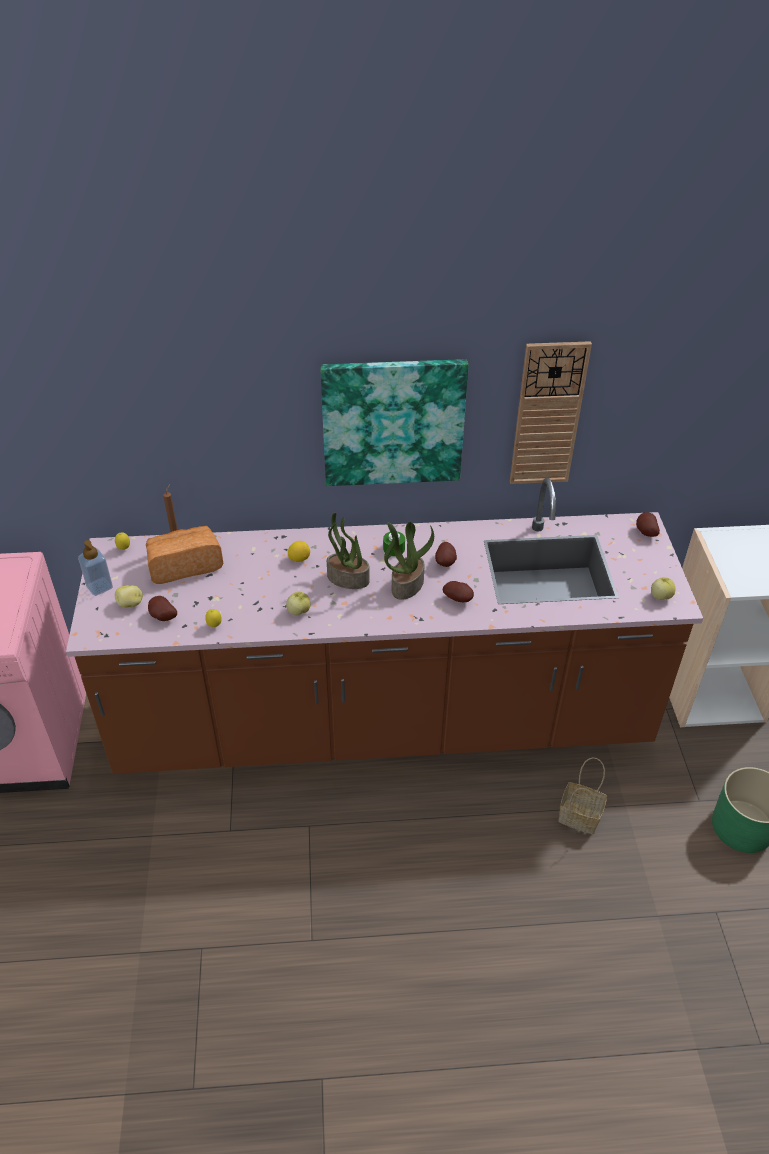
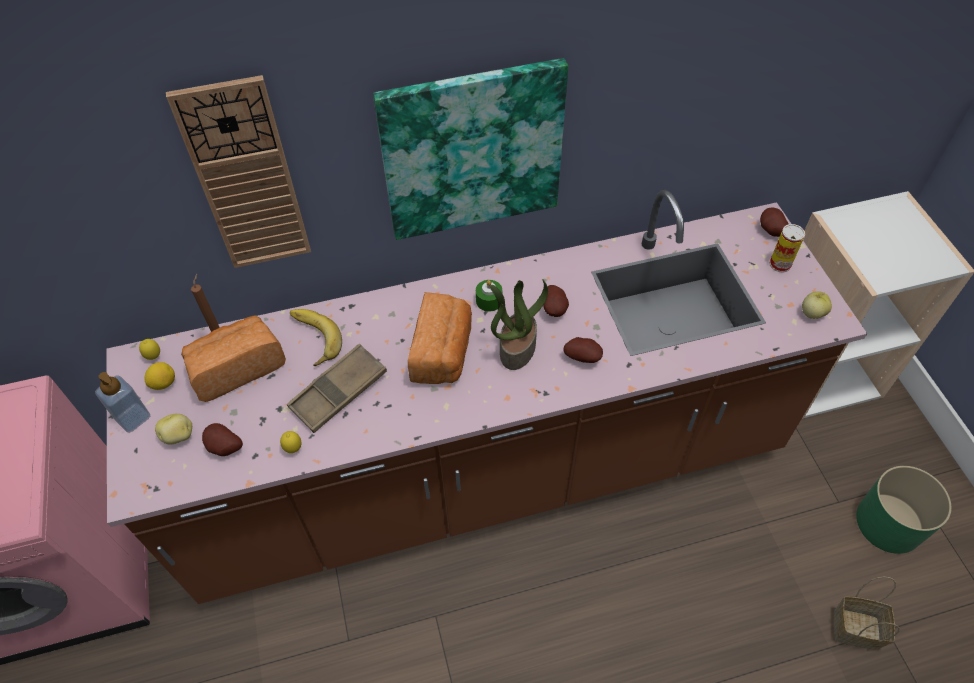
camera: 10 degrees left, 10 degrees up
apple [286,592,311,615] -> none
lemon [288,541,310,562] -> lemon moved to [144,362,175,390]
potted plant [327,513,370,589] -> bread [408,292,472,384]
wall clock [510,341,592,484] -> wall clock moved to [166,75,311,268]
basket [558,757,607,835] -> basket moved to [834,576,900,650]
none -> brown tray [287,344,387,433]
none -> banana [290,309,342,366]
none -> can [769,224,805,272]

